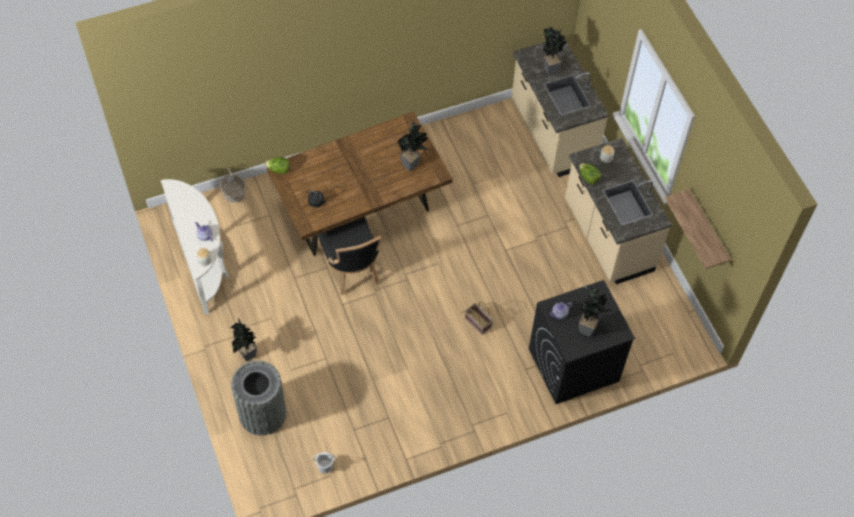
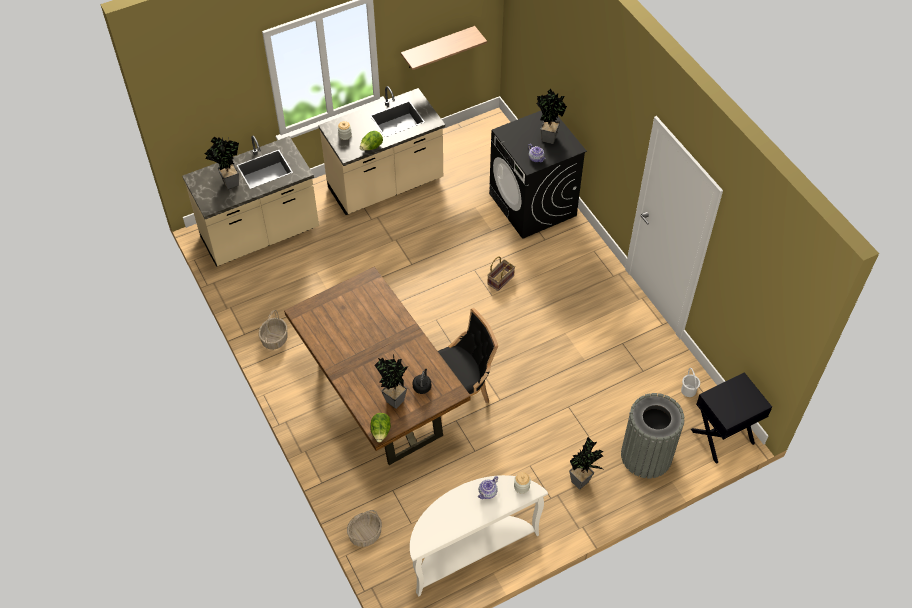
camera: 95 degrees left, 5 degrees down
potted plant [397,121,429,171] -> potted plant moved to [374,355,408,409]
none -> basket [259,310,288,350]
none -> black nightstand [691,372,772,464]

